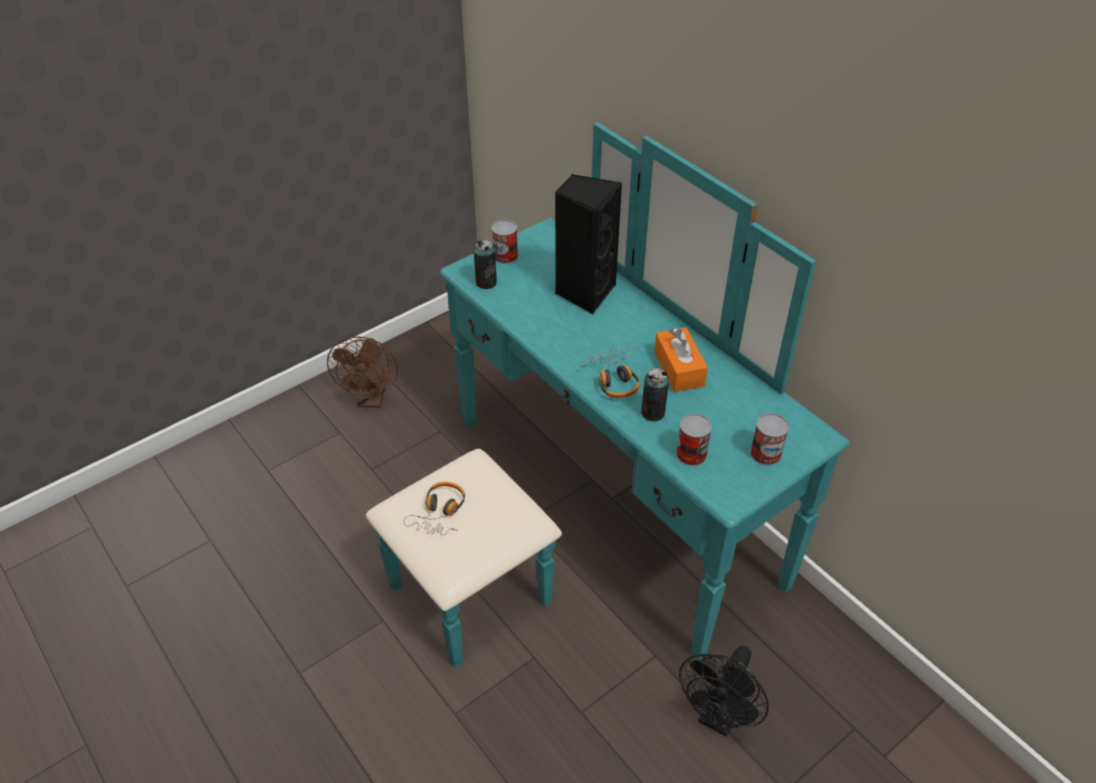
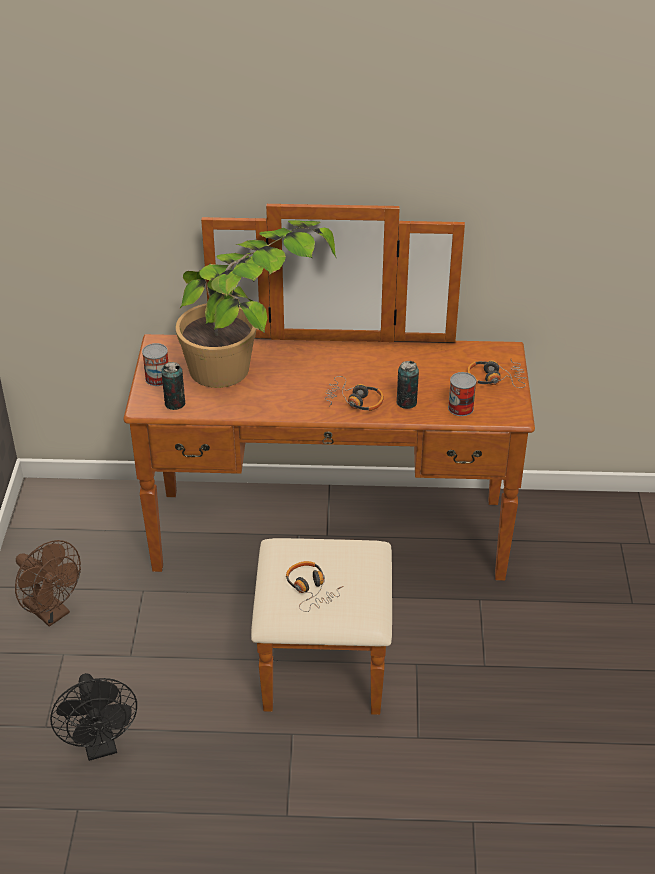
camera: 50 degrees left, 5 degrees down
turquoise dresser [366,122,850,668] -> brown dresser [124,204,535,715]
black speaker [555,174,622,314] -> potted plant [176,220,336,388]
orange tissue box [654,327,708,392] -> none
black fan [679,646,769,736] -> black fan moved to [50,673,137,761]
can [750,413,789,466] -> headphones [467,359,526,388]

